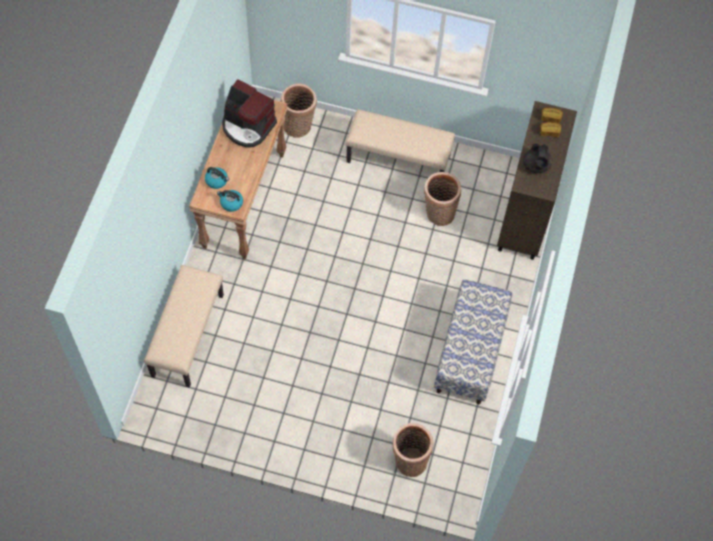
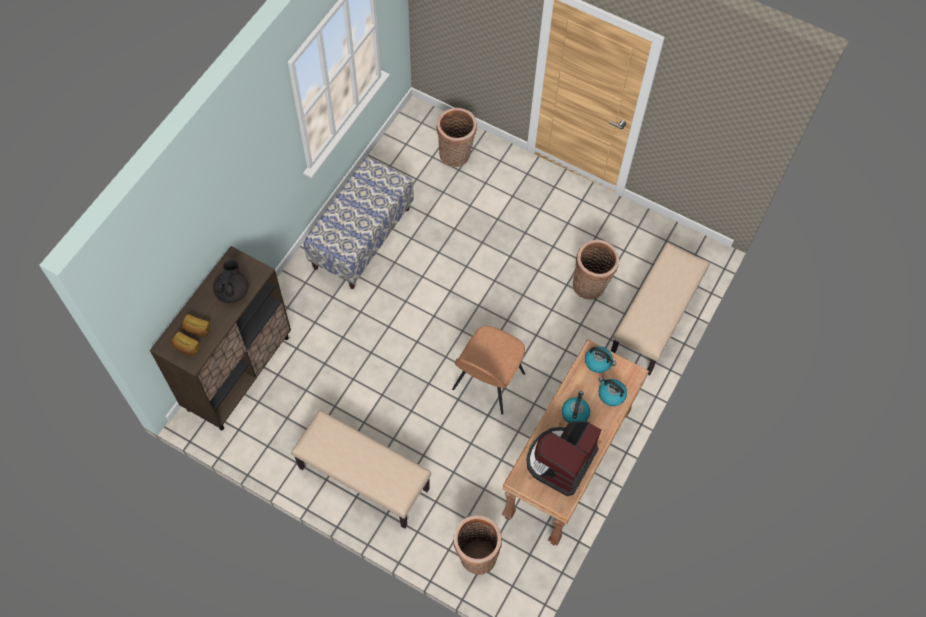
camera: 165 degrees left, 0 degrees up
coffee machine [222,79,277,148] -> coffee machine turned 105 degrees counterclockwise [526,421,602,496]
basket [424,172,461,226] -> basket moved to [573,240,619,300]
none -> brown chair [452,326,525,415]
none -> kettle [562,391,590,423]

